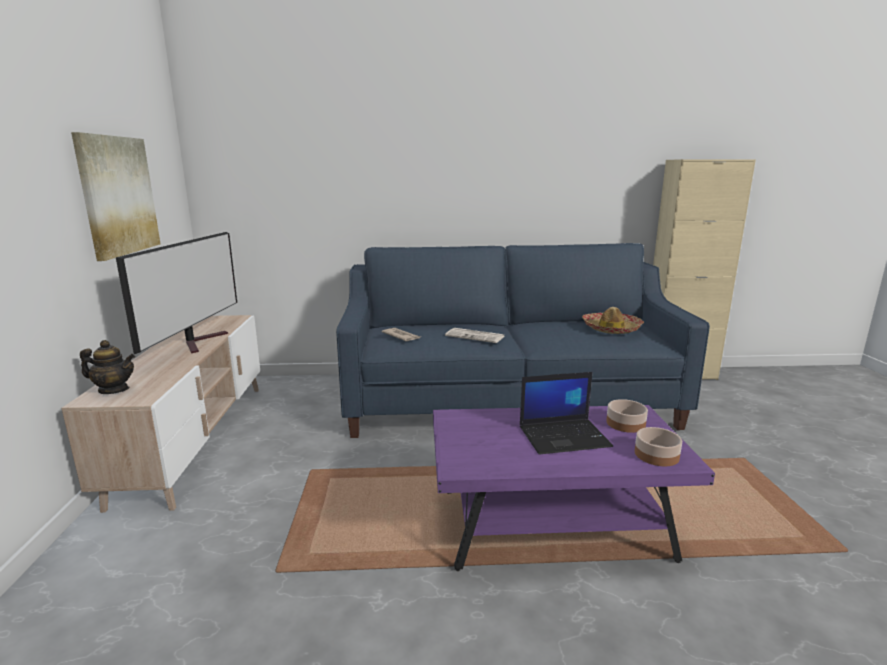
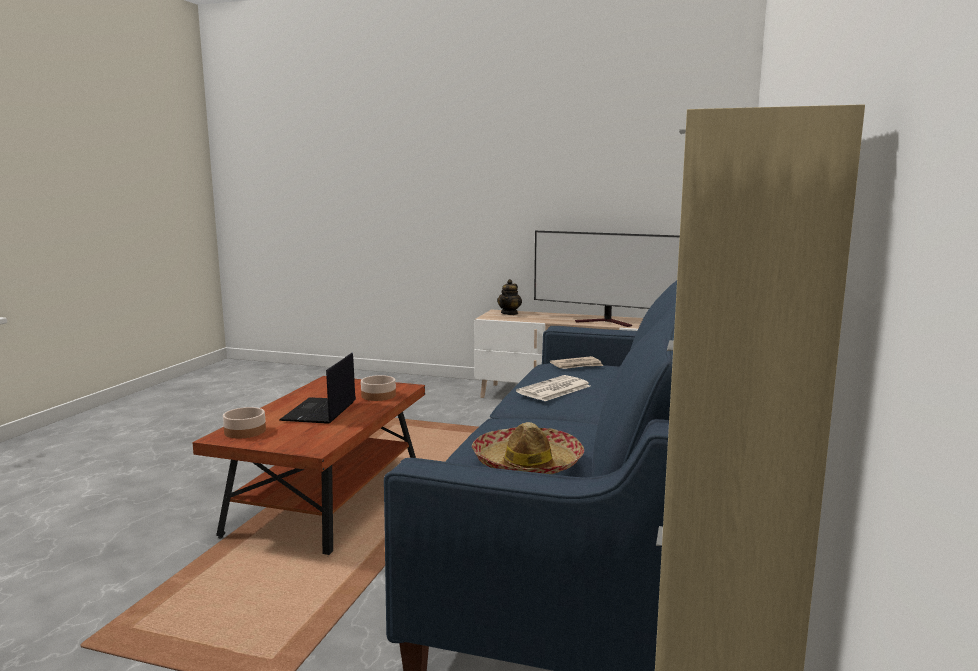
camera: 110 degrees right, 5 degrees down
picture [71,132,160,261] -> none
purple coffee table [433,405,715,571] -> brown coffee table [192,376,425,555]
bowl [606,399,648,433] -> bowl moved to [361,375,396,401]

